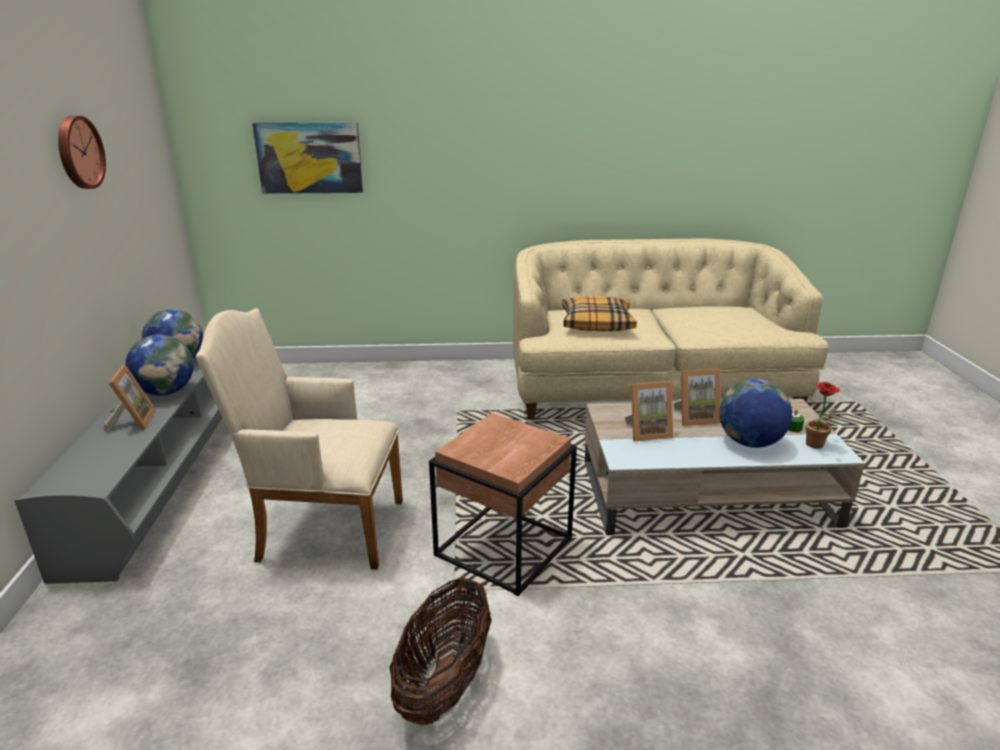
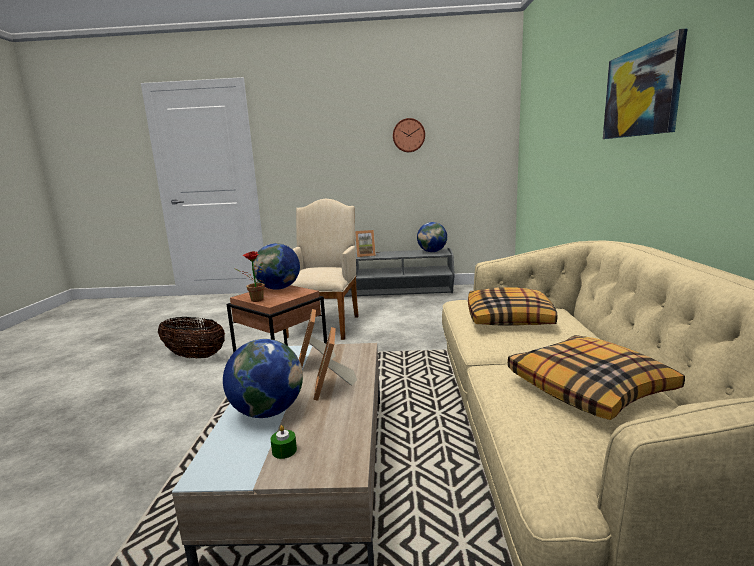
camera: 95 degrees right, 10 degrees down
globe [126,334,194,396] -> globe moved to [253,243,300,290]
picture [252,122,363,194] -> picture moved to [603,29,687,139]
potted plant [805,382,840,449] -> potted plant moved to [235,251,265,302]
none -> pillow [508,335,685,420]

